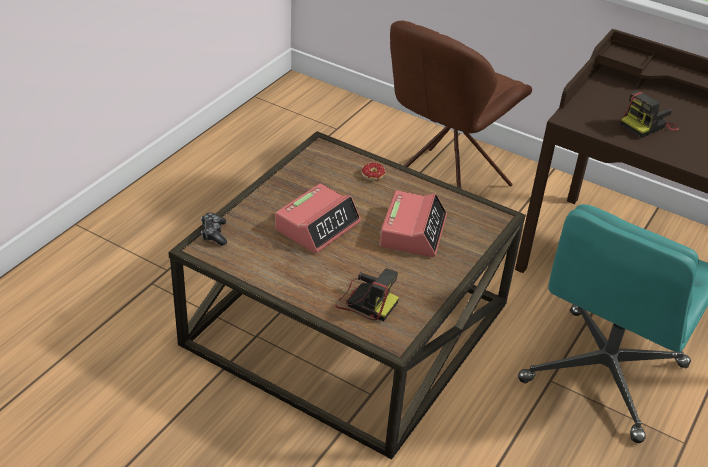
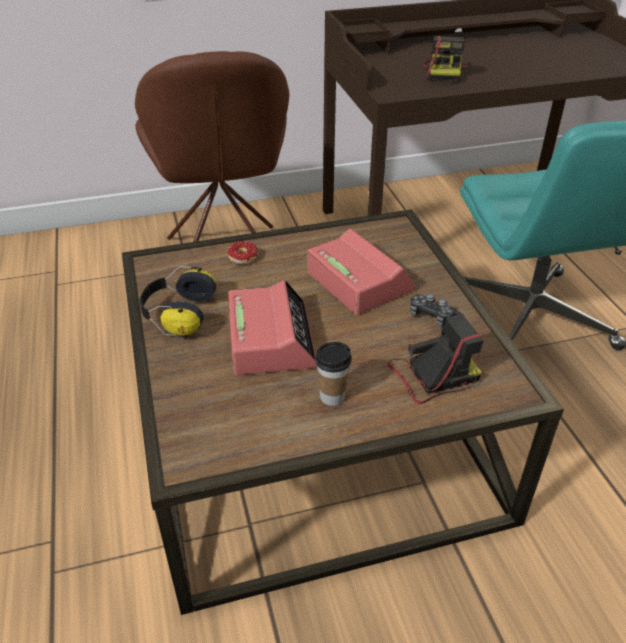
camera: 45 degrees left, 0 degrees up
game controller [201,212,227,246] -> game controller moved to [410,293,461,327]
none -> headphones [140,266,216,338]
none -> cup [315,342,352,406]

